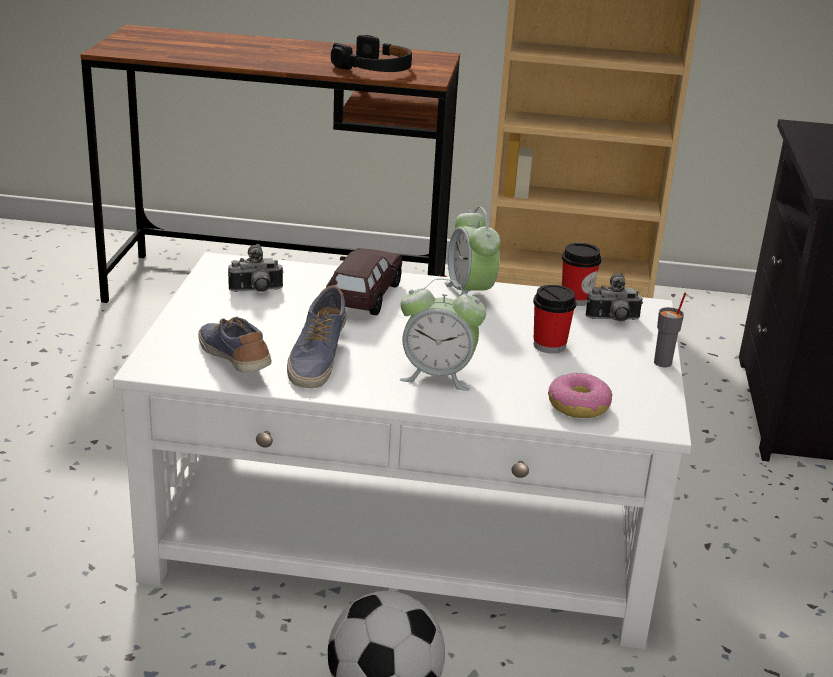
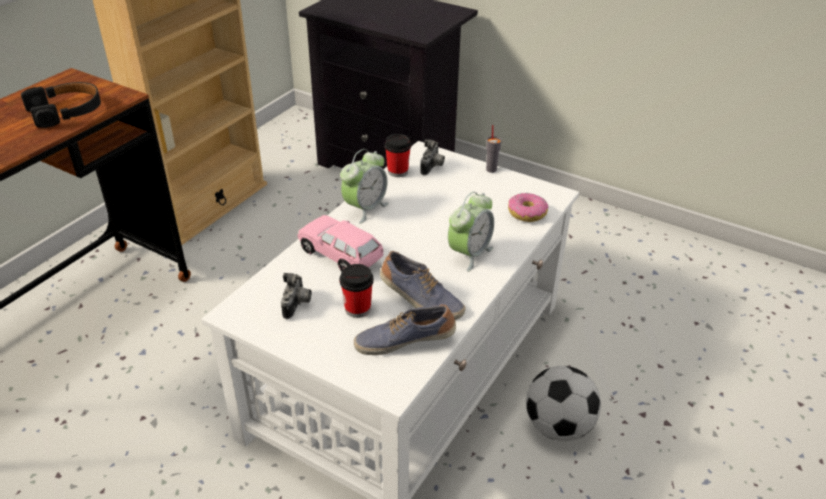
camera: 65 degrees left, 10 degrees up
brown toy car [326,248,402,315] -> pink toy car [297,215,384,272]
alarm clock [445,207,501,295] -> alarm clock turned 60 degrees counterclockwise [340,149,389,223]
cup [533,285,576,354] -> cup moved to [339,264,374,318]

